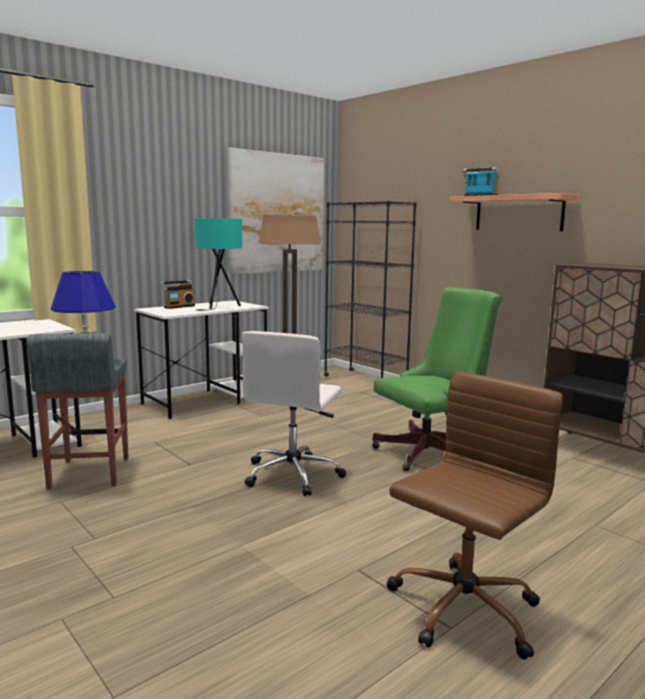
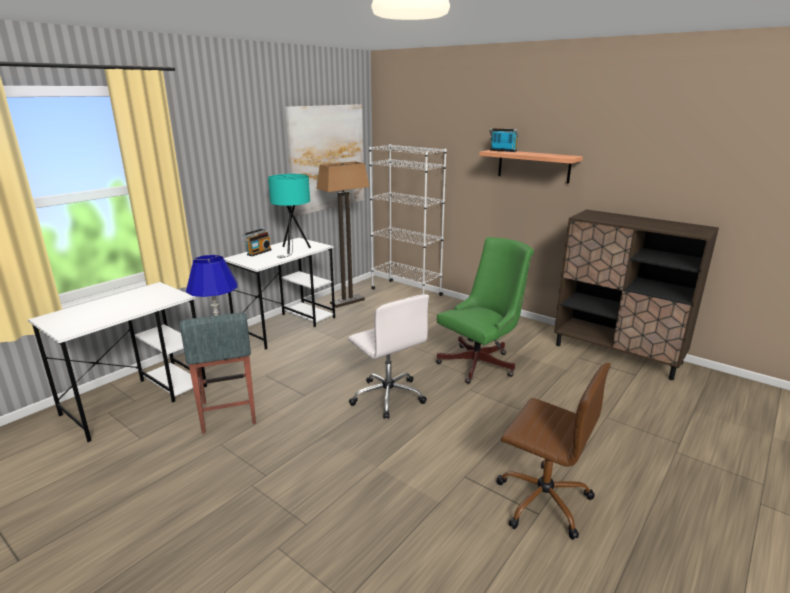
camera: 10 degrees left, 10 degrees up
white office chair [242,331,346,496] -> white office chair turned 45 degrees counterclockwise [348,294,429,419]
black bookcase [324,201,417,378] -> white bookcase [369,144,447,296]
brown office chair [387,372,563,660] -> brown office chair turned 90 degrees clockwise [496,363,611,540]

